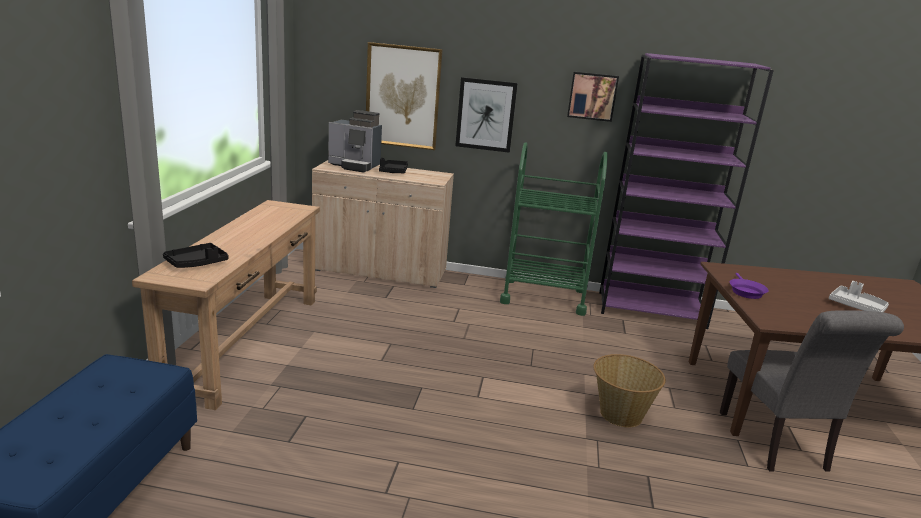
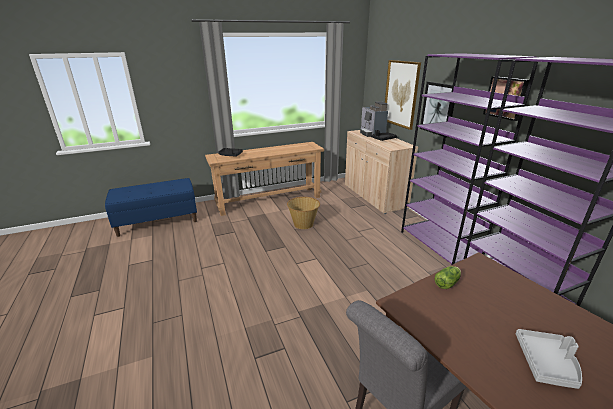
camera: 60 degrees right, 5 degrees up
green cart [500,143,608,316] -> purple bookcase [401,53,538,265]
basket [593,354,666,427] -> basket moved to [287,197,320,229]
purple frying pan [730,273,769,299] -> lettuce [435,266,461,289]

